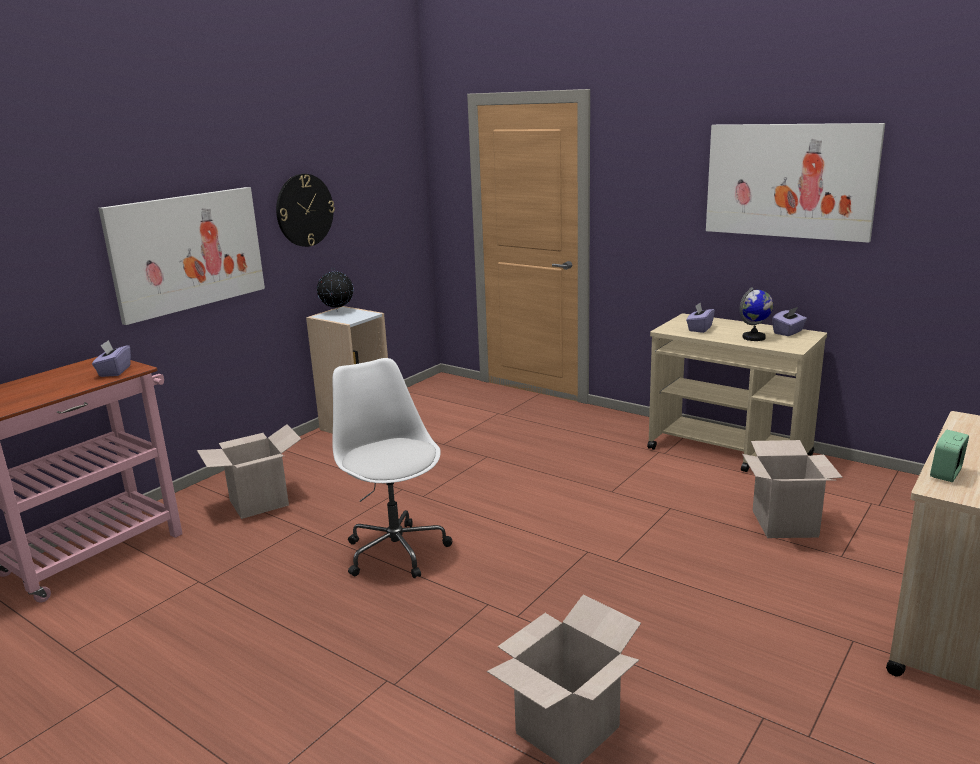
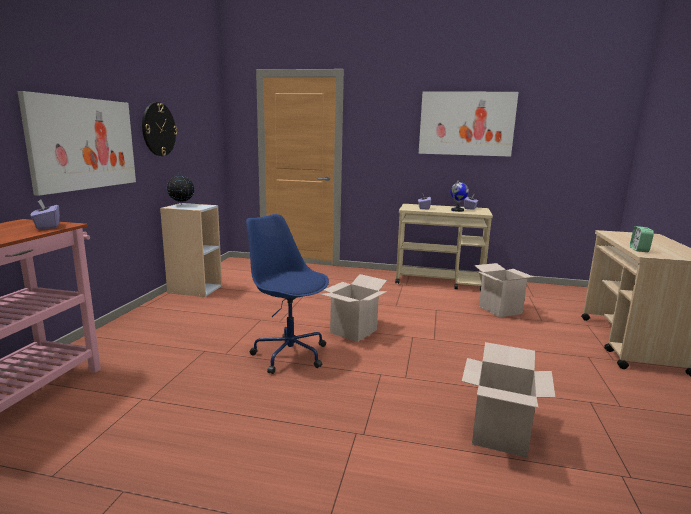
camera: 25 degrees left, 5 degrees down
cardboard box [197,424,301,519] -> cardboard box moved to [321,274,387,342]
white office chair [332,358,453,578] -> blue office chair [246,214,329,374]

